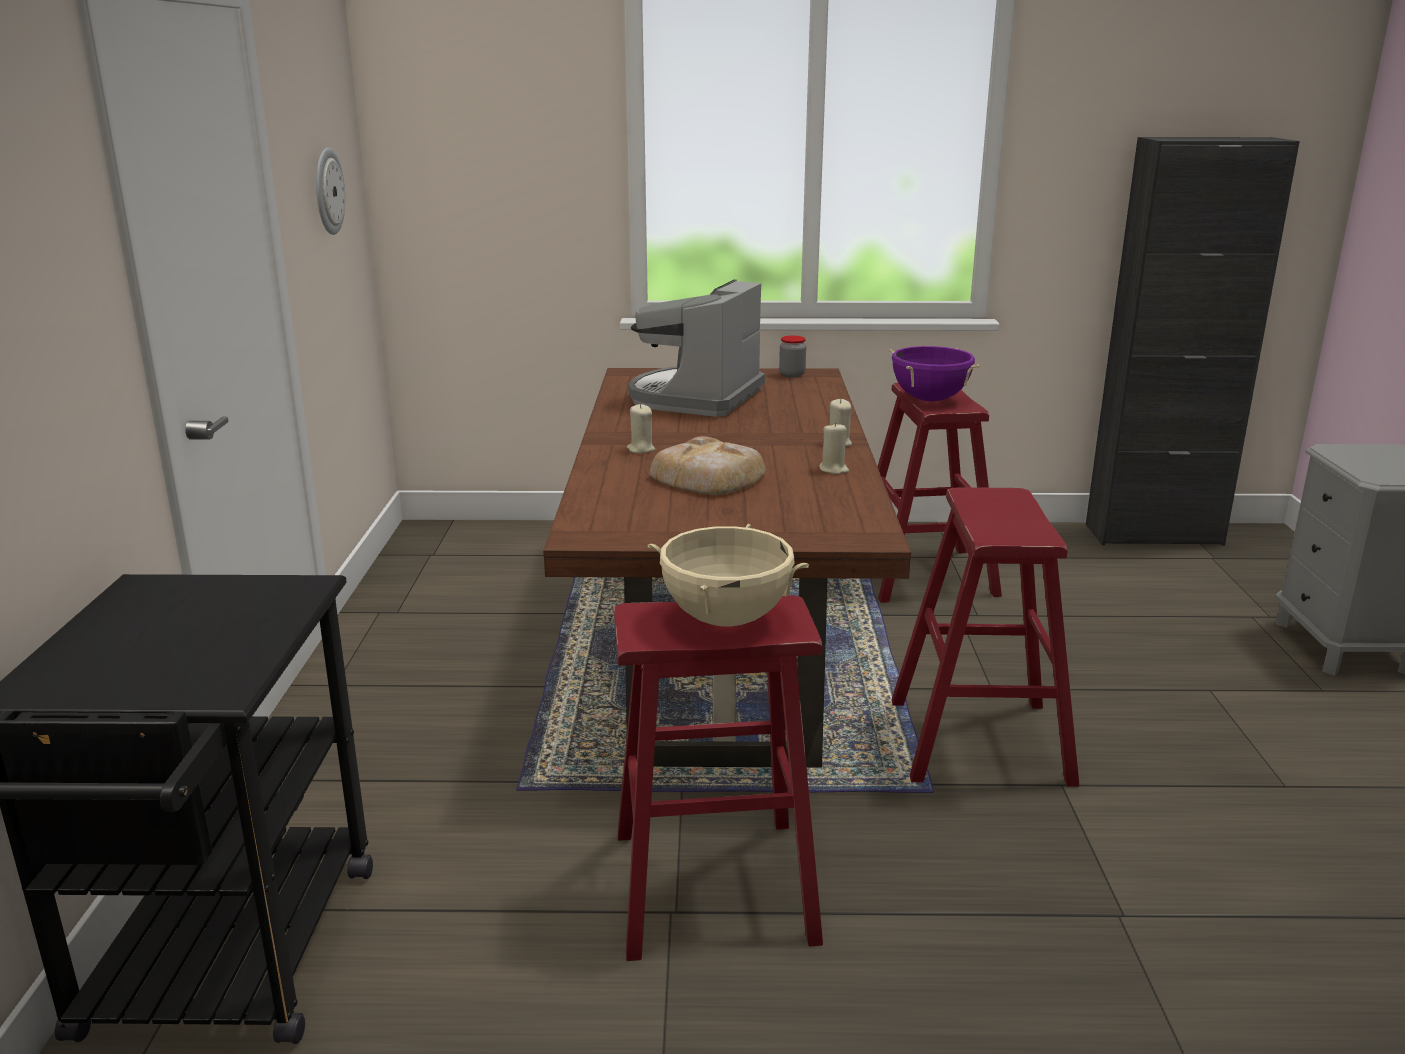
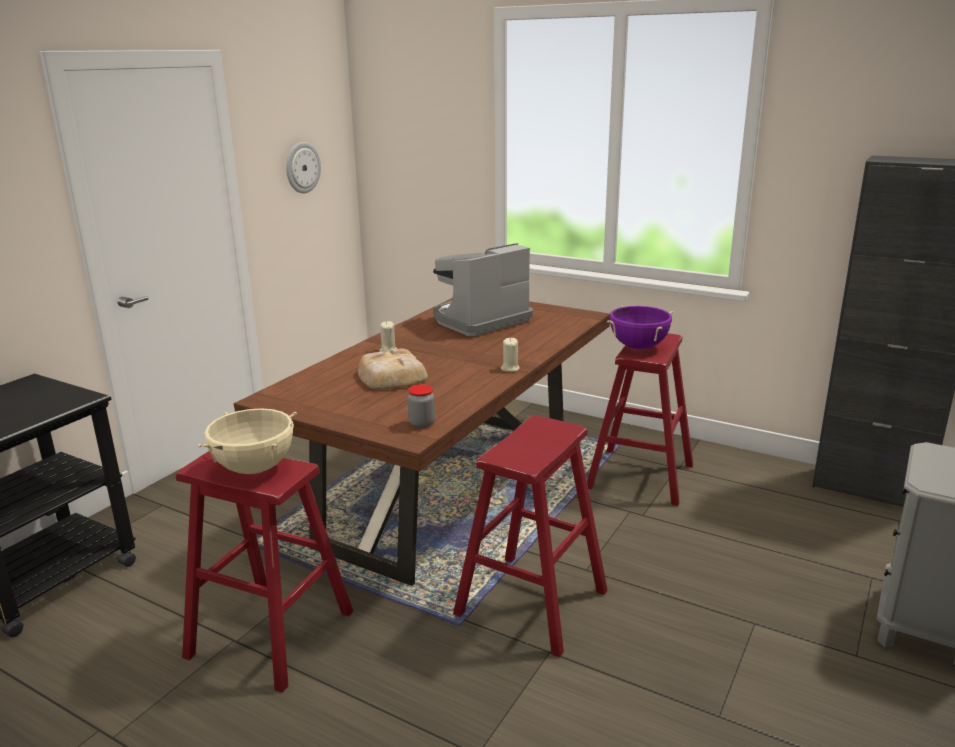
camera: 30 degrees right, 0 degrees up
jar [779,335,806,378] -> jar moved to [407,384,435,428]
beige candle [819,422,849,474] -> none

